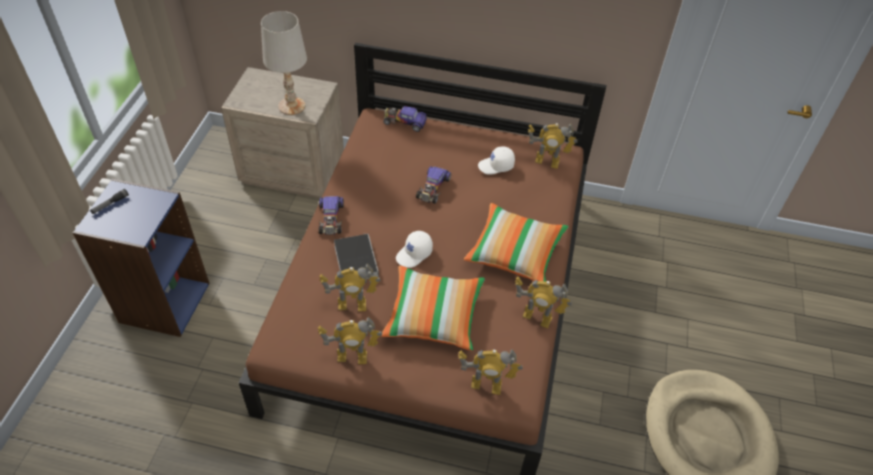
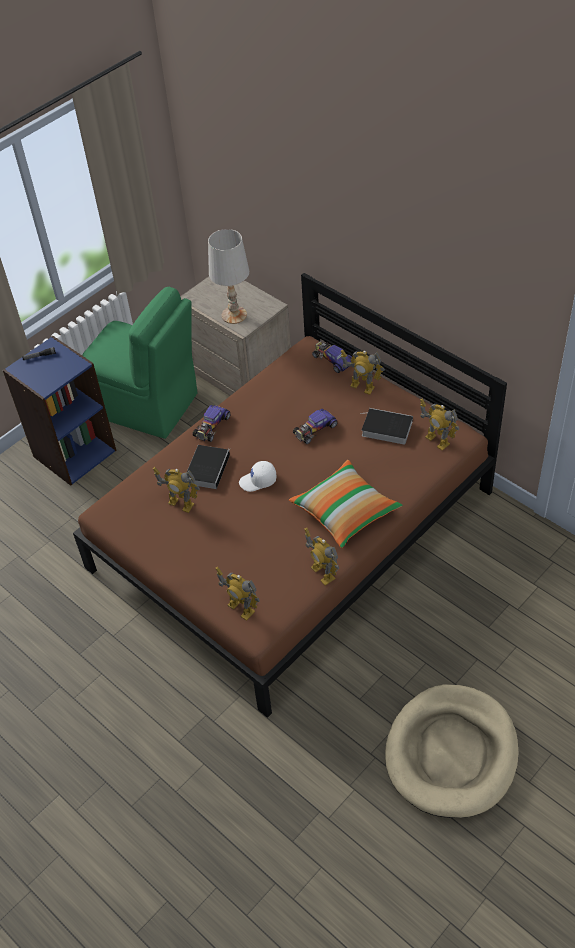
camera: 35 degrees right, 0 degrees up
toy robot [318,317,382,364] -> toy robot moved to [341,349,385,395]
pillow [381,266,485,351] -> none
white cap [478,146,515,175] -> book [362,408,413,445]
none -> green chair [82,287,198,439]

